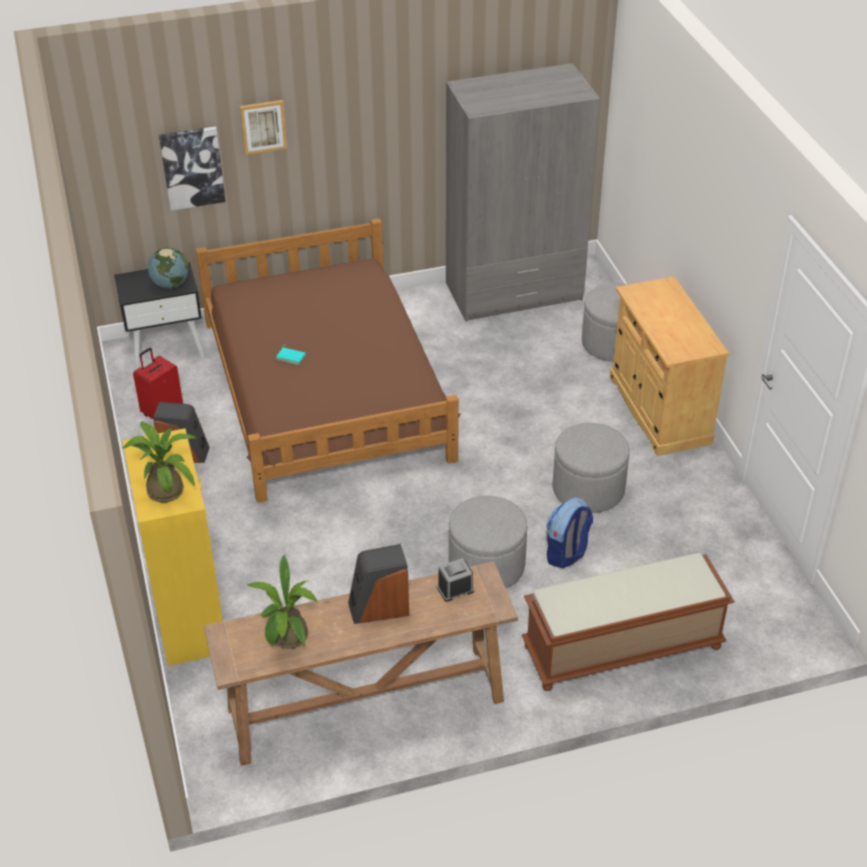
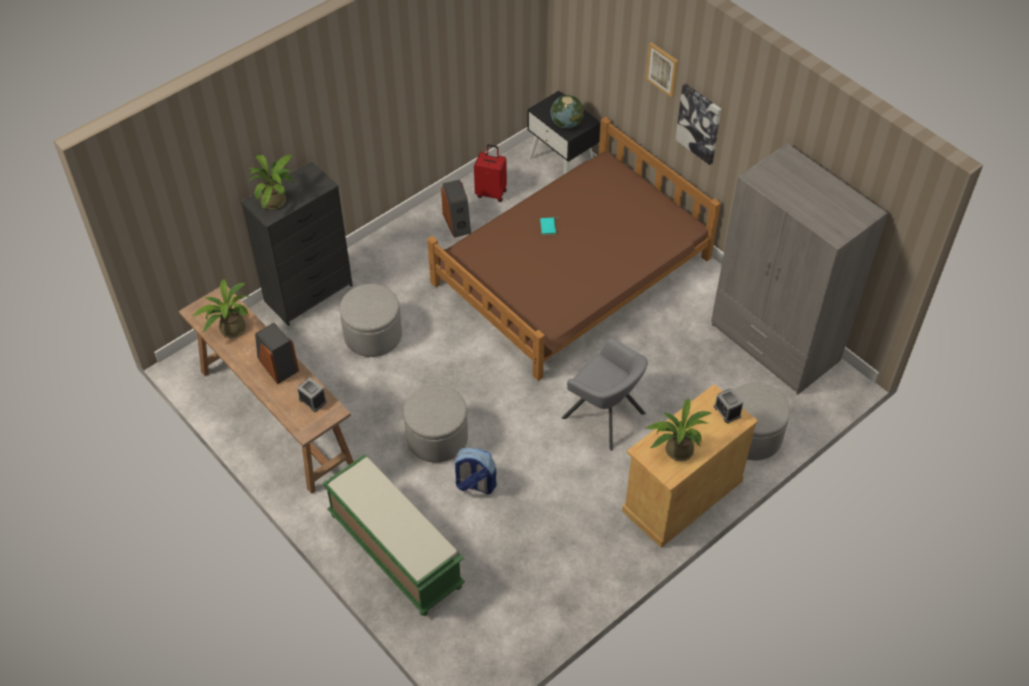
camera: 65 degrees right, 10 degrees up
yellow dresser [122,428,223,666] -> black dresser [241,161,353,326]
picture [159,126,225,211] -> picture moved to [675,83,721,165]
brown bench [522,553,735,691] -> green bench [322,455,465,616]
grey ottoman [553,423,630,513] -> grey ottoman moved to [340,284,402,357]
none -> grey armchair [562,338,648,451]
none -> potted plant [646,398,711,461]
none -> alarm clock [714,388,743,423]

